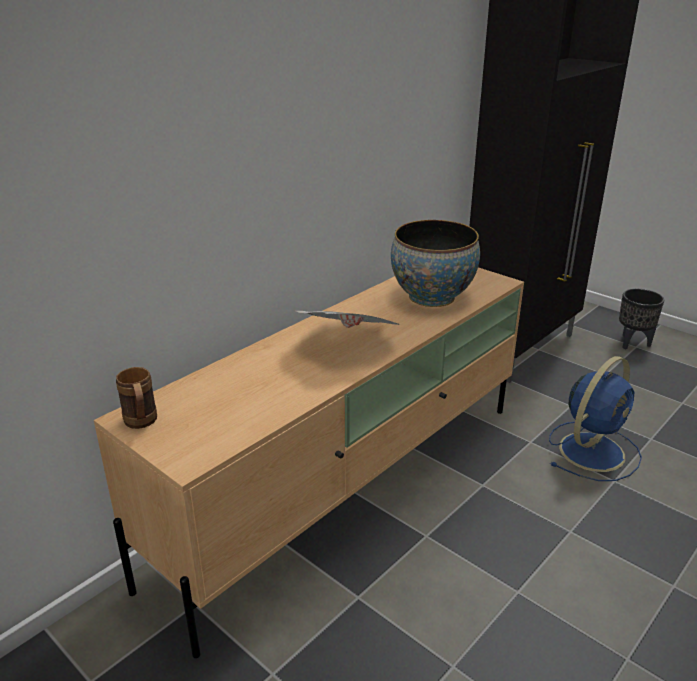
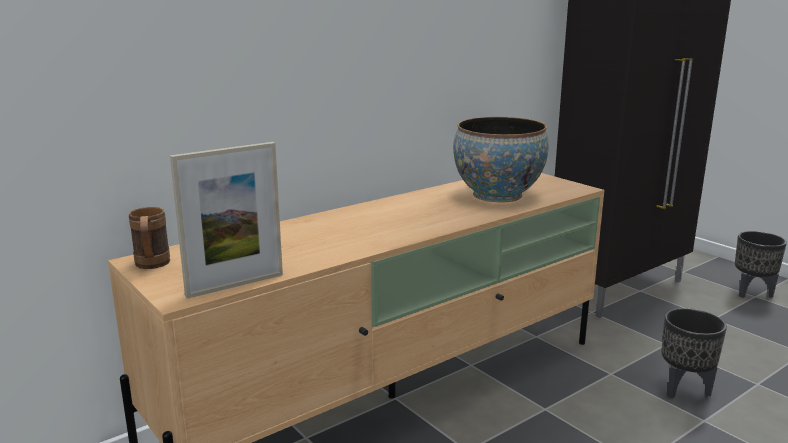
camera: 10 degrees right, 10 degrees down
newspaper [296,311,400,328] -> none
blue fan [549,356,642,481] -> black planter [661,308,727,398]
none -> picture frame [170,142,283,299]

